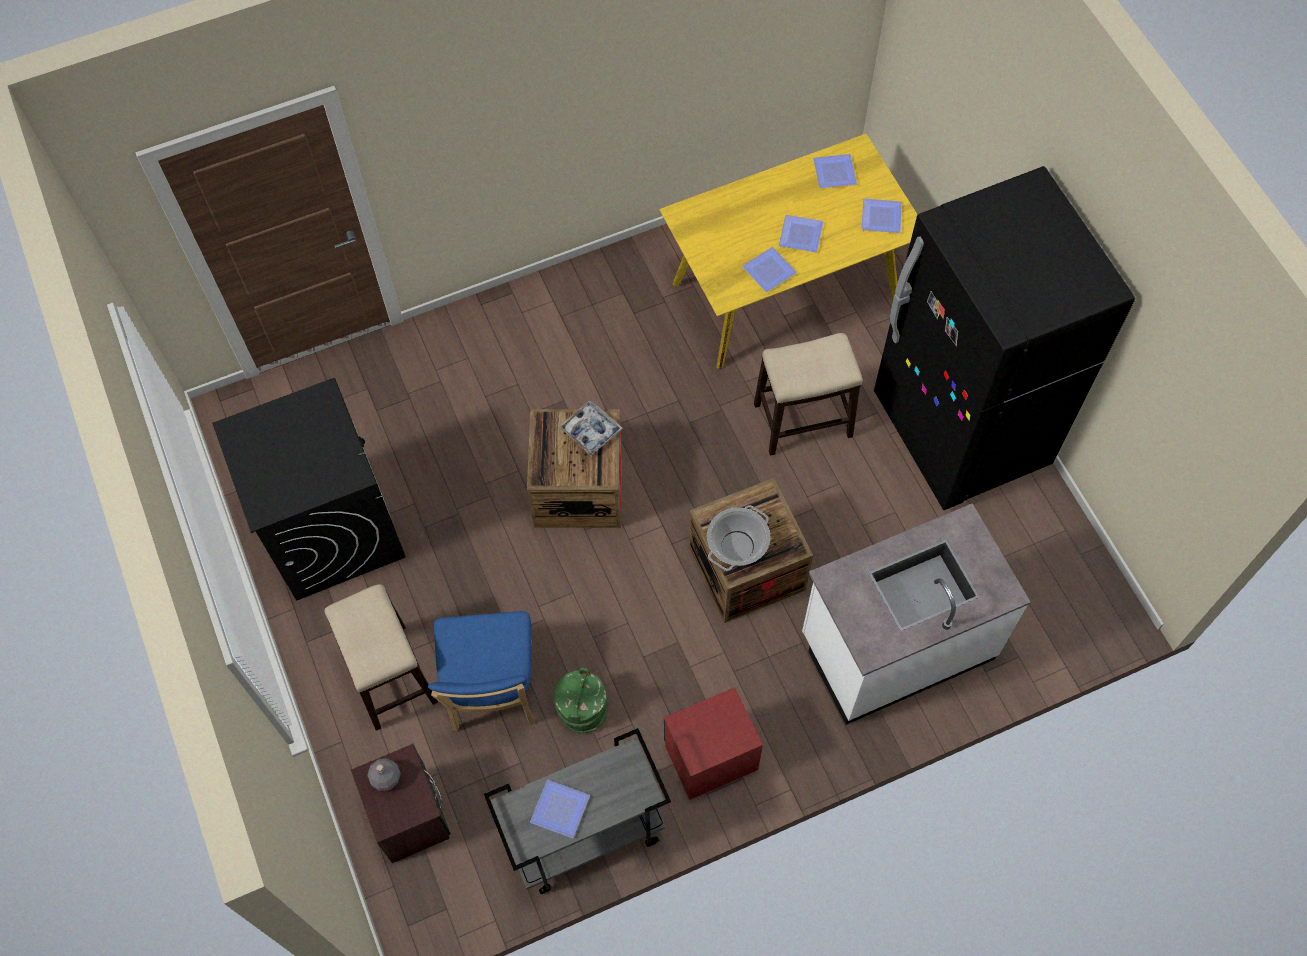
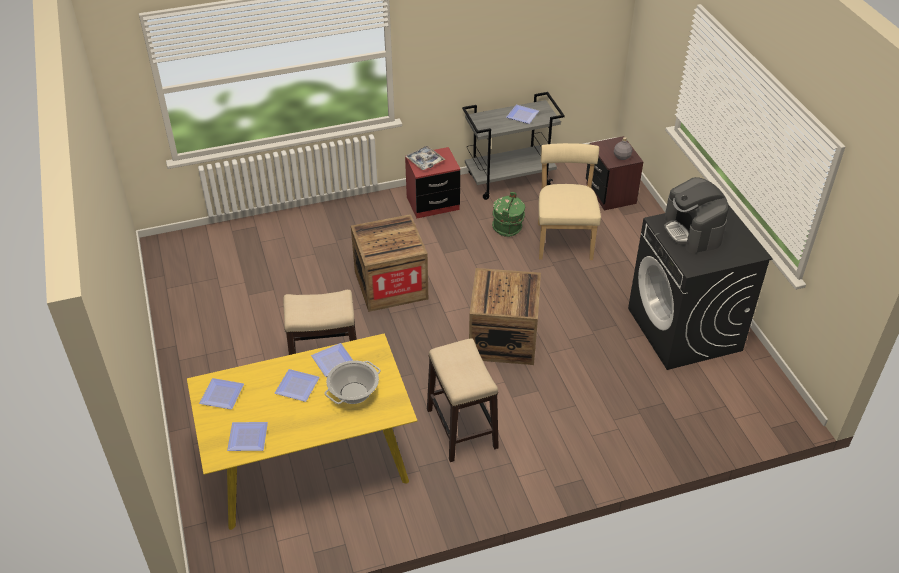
camera: 175 degrees left, 20 degrees down
stool [325,584,438,731] -> stool moved to [427,338,499,462]
blue chair [428,611,535,731] -> beige chair [538,143,601,260]
tray [559,400,623,456] -> tray moved to [405,146,445,170]
cooking pot [707,505,771,571] -> cooking pot moved to [324,360,381,404]
white counter [802,503,1031,725] -> none
black fridge [874,166,1135,510] -> none
none -> coffee machine [664,177,729,253]

